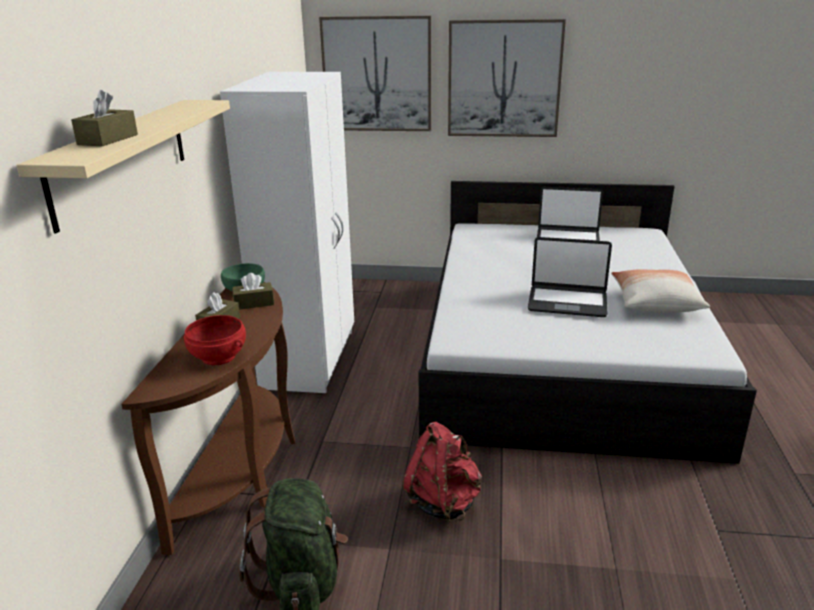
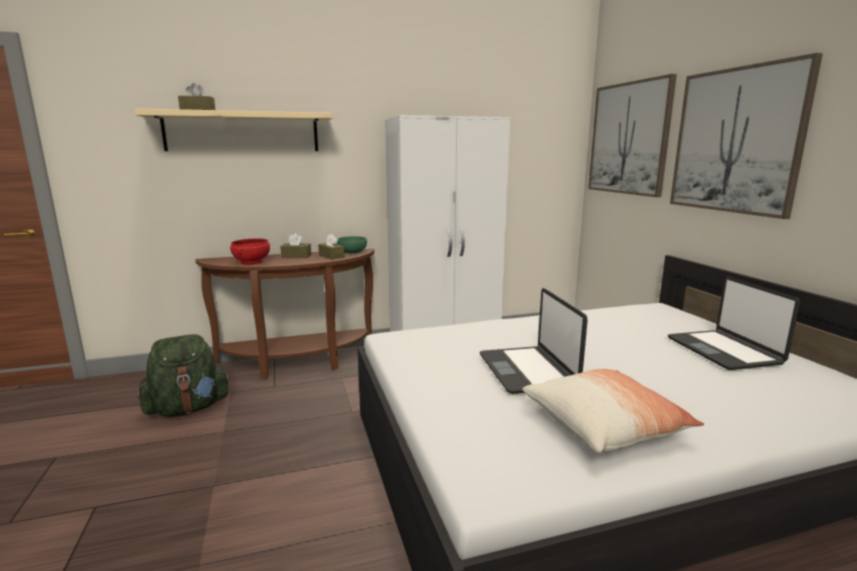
camera: 65 degrees right, 10 degrees down
red backpack [402,422,482,522] -> none

